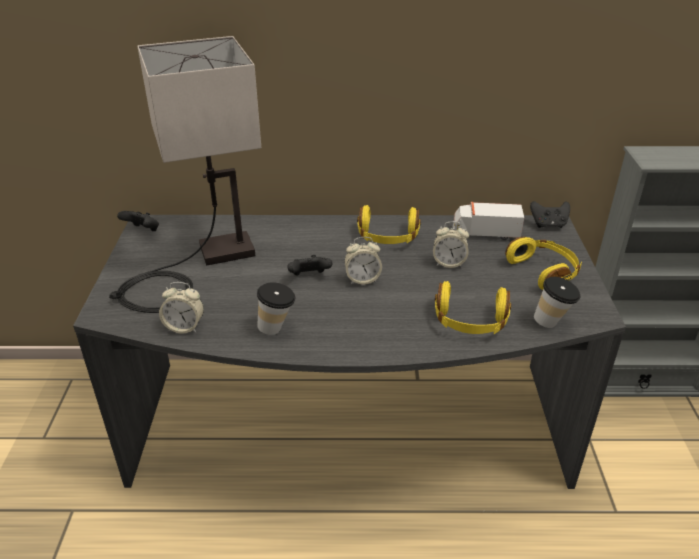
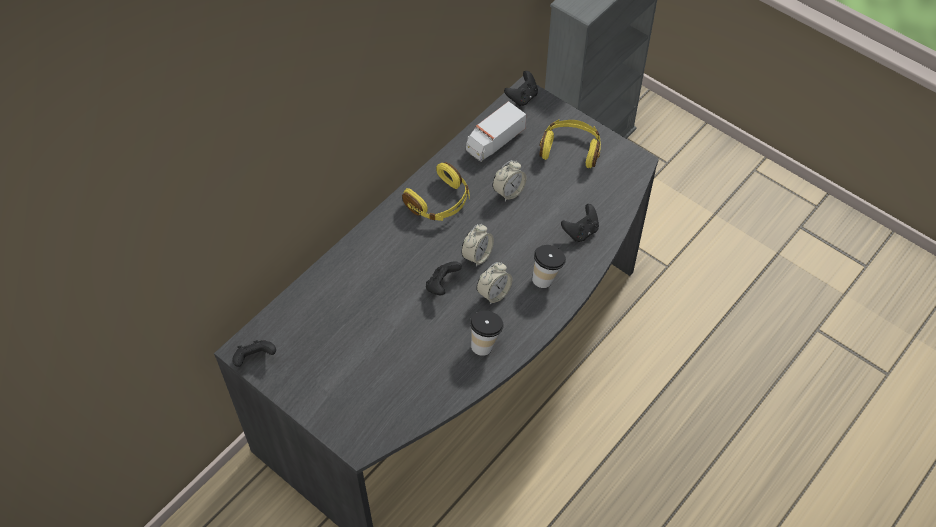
camera: 50 degrees left, 20 degrees up
table lamp [109,36,261,313] -> none
alarm clock [159,282,204,334] -> alarm clock moved to [477,262,513,305]
yellow headphones [435,281,512,334] -> black game controller [561,204,599,242]
cup [534,277,580,328] -> cup moved to [532,245,566,288]

